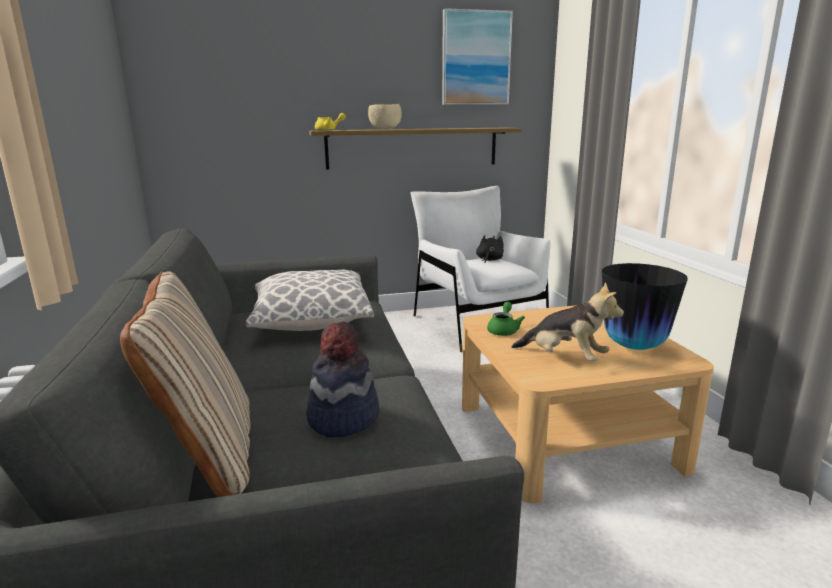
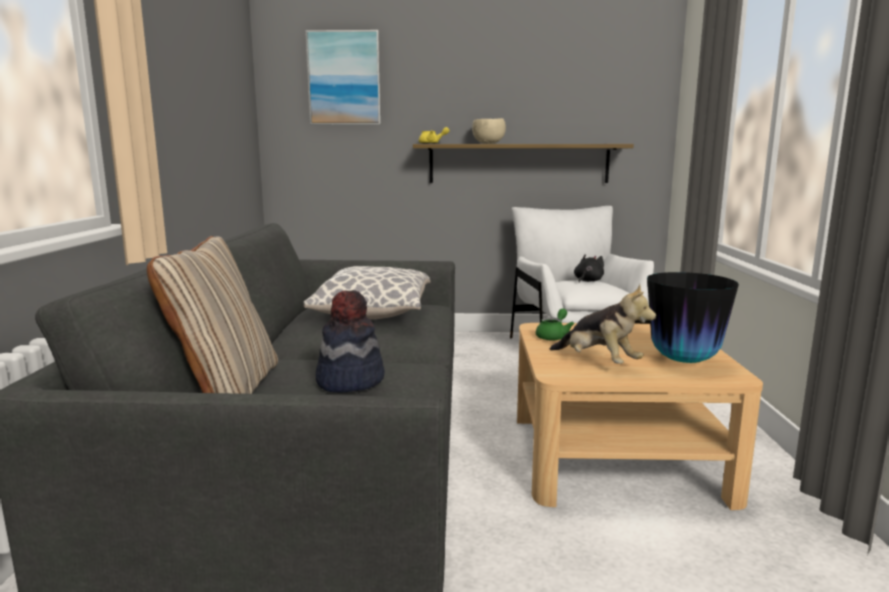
camera: 15 degrees right, 5 degrees down
picture [442,8,513,105] -> picture moved to [305,30,381,125]

